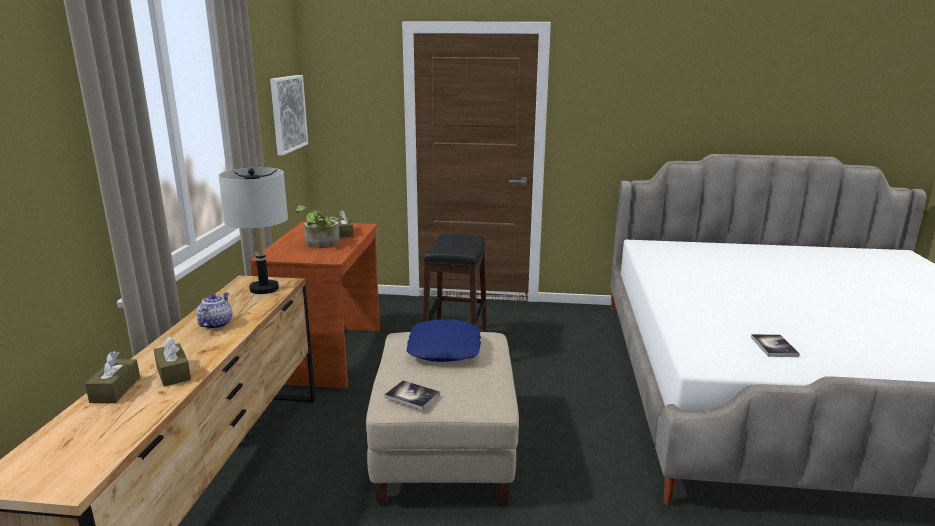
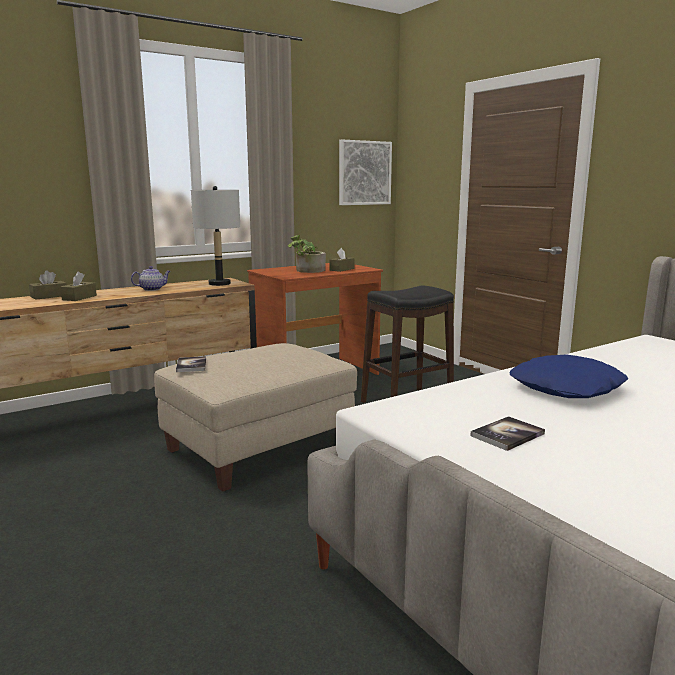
camera: 50 degrees right, 5 degrees down
blue pillow [407,319,481,362] -> blue pillow moved to [510,355,628,398]

